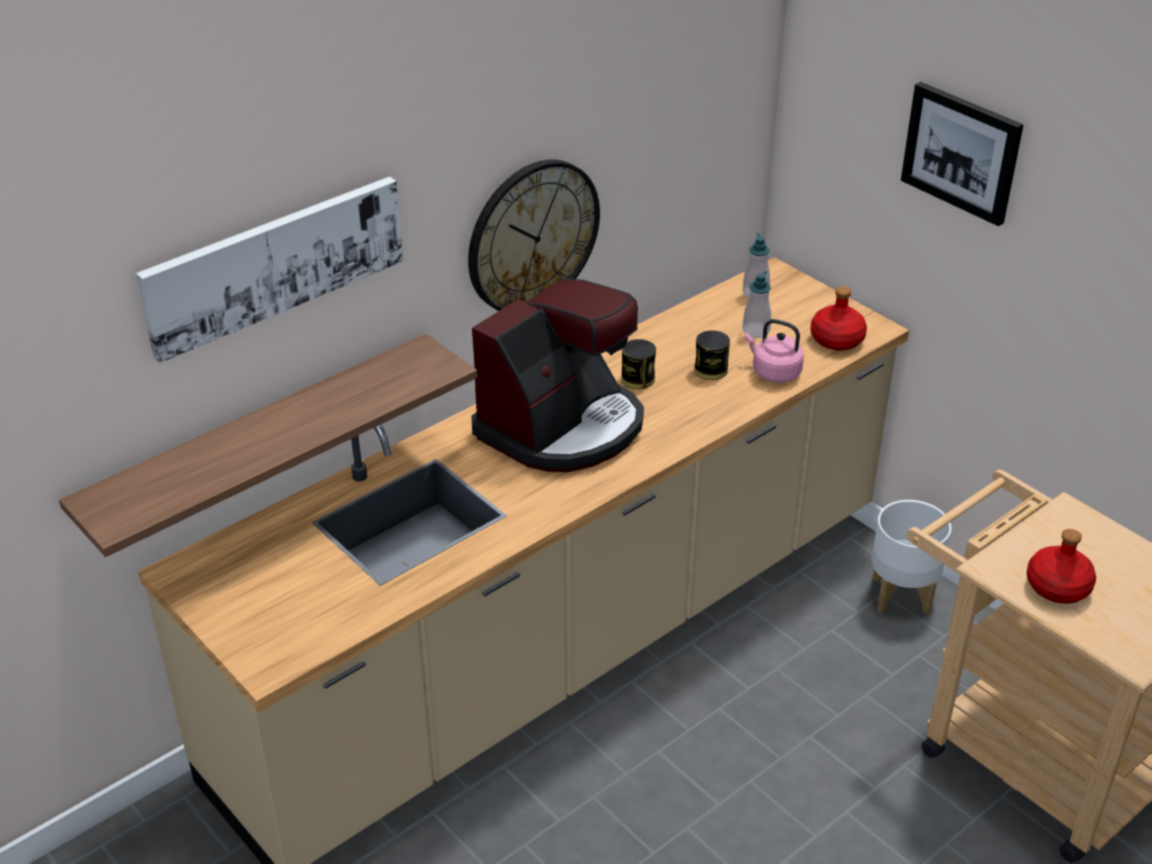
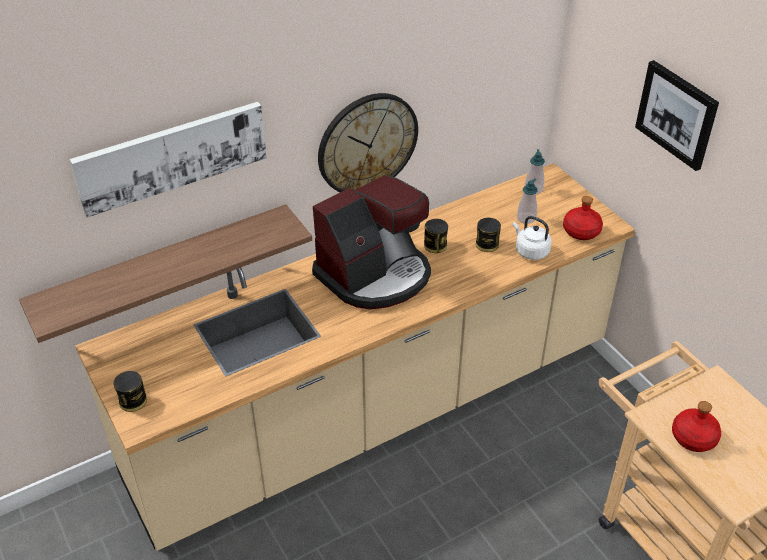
camera: 10 degrees right, 5 degrees up
pink kettle [745,319,804,383] -> white kettle [513,216,552,260]
white planter [872,500,951,615] -> none
none -> can [113,371,147,412]

